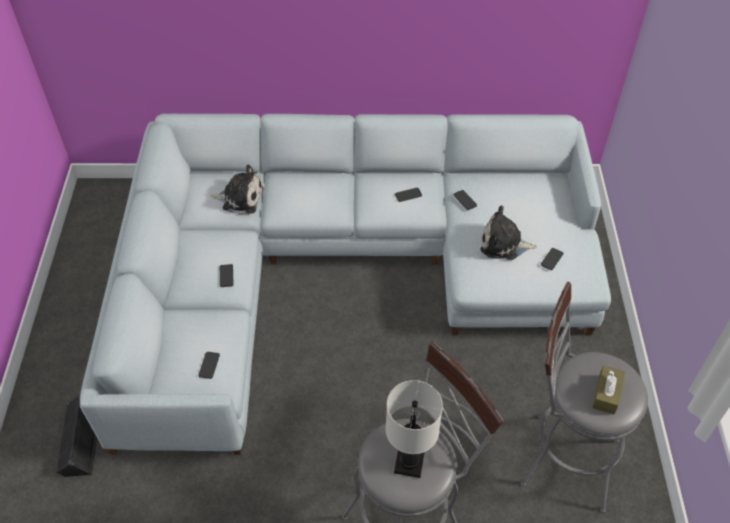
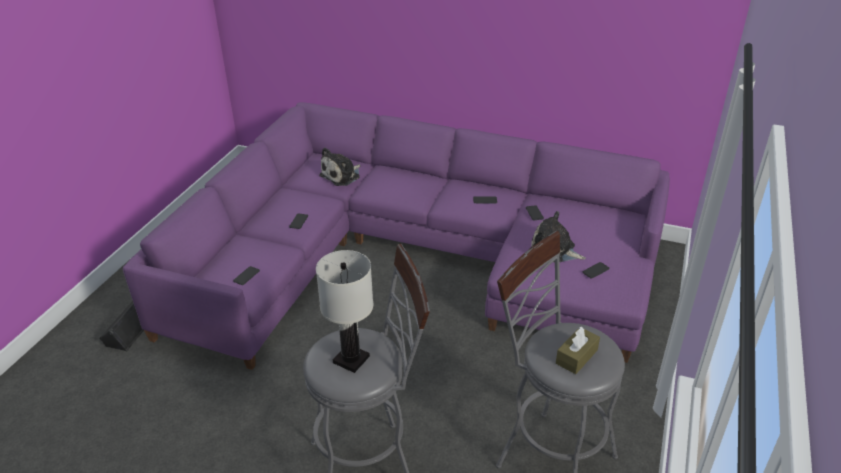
camera: 20 degrees right, 15 degrees down
grey sofa [80,114,611,455] -> purple sofa [123,102,670,370]
plush toy [211,165,264,214] -> plush toy turned 105 degrees clockwise [319,147,361,186]

